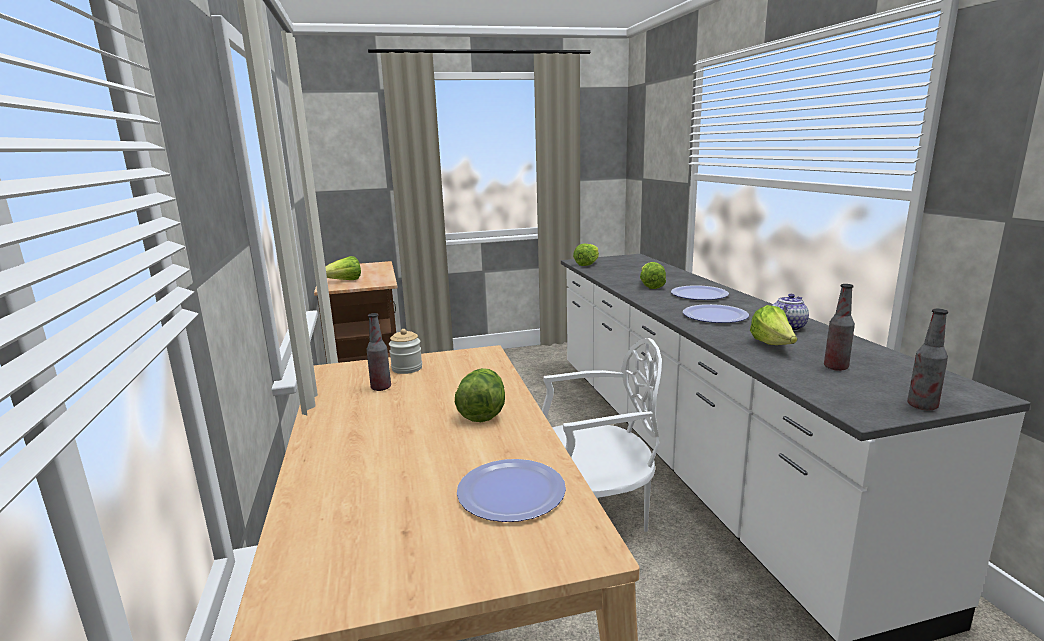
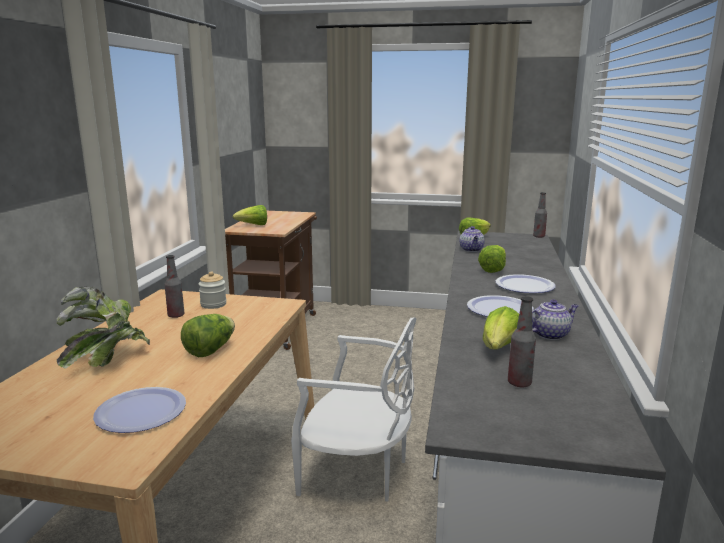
camera: 25 degrees right, 0 degrees up
bottle [907,309,948,410] -> bottle moved to [533,192,547,238]
none -> potted plant [56,286,150,368]
none -> teapot [460,226,485,252]

